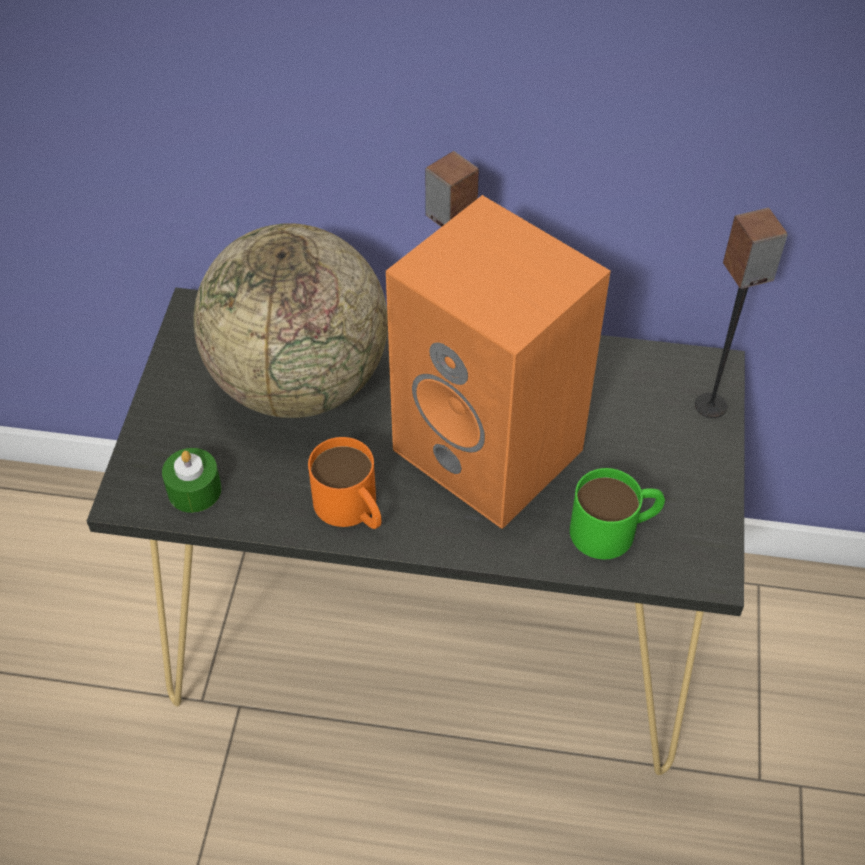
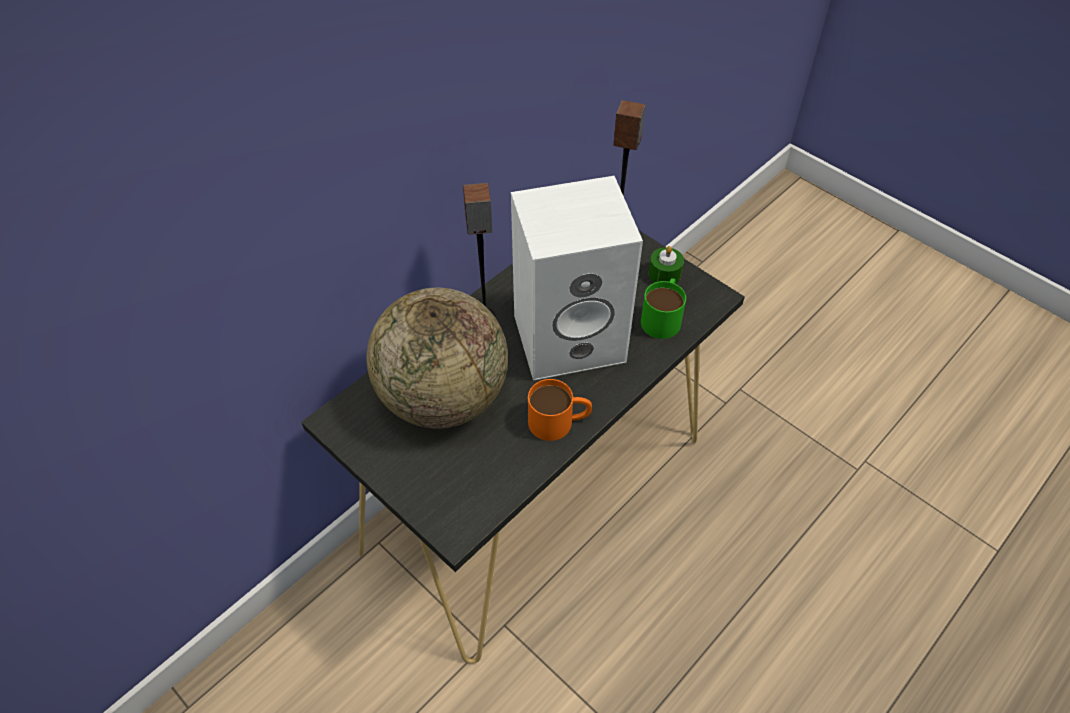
camera: 55 degrees left, 0 degrees up
green candle [162,448,222,513] -> green candle moved to [649,246,684,284]
orange speaker [386,195,611,529] -> white speaker [511,176,643,381]

